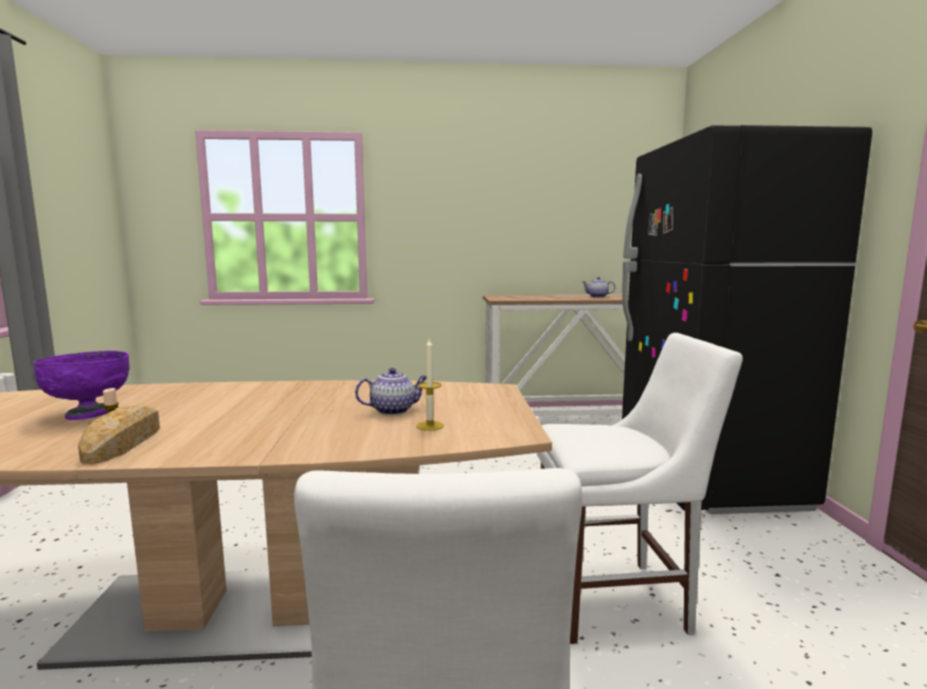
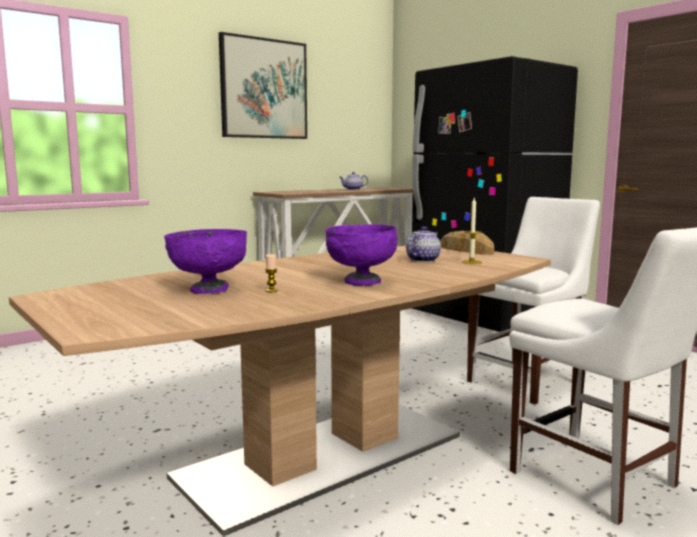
camera: 35 degrees left, 0 degrees up
bread [78,406,160,465] -> bread moved to [440,231,494,255]
none -> picture [219,32,307,139]
none -> purple bowl [326,225,398,286]

